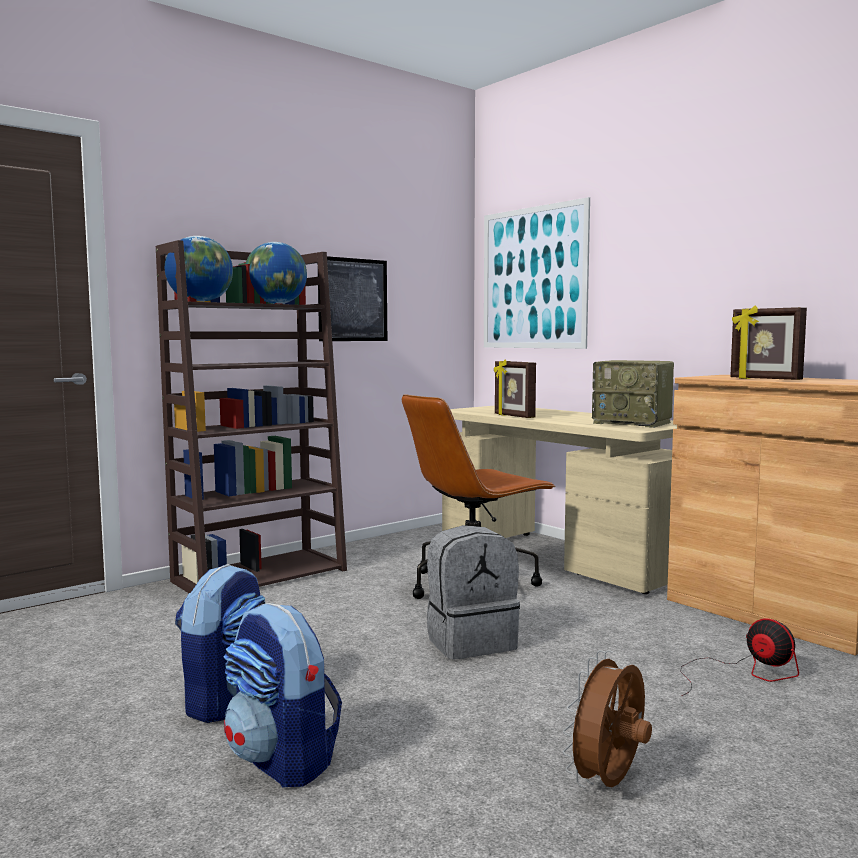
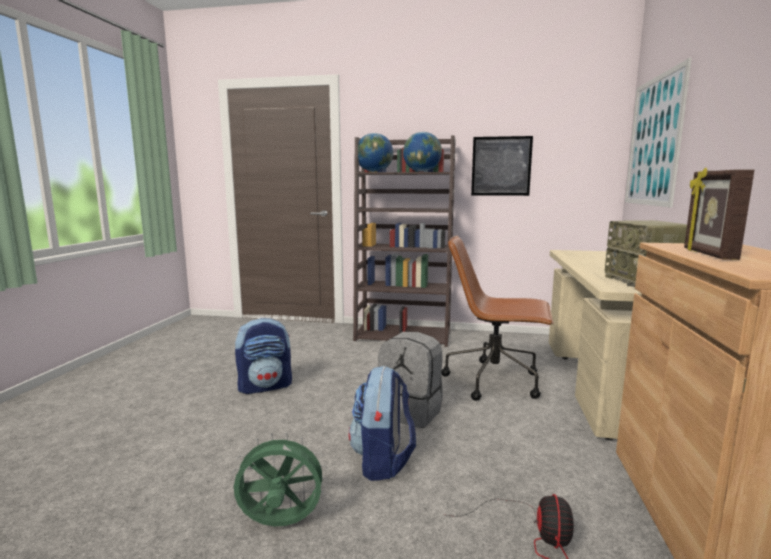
camera: 50 degrees right, 5 degrees up
backpack [224,603,342,787] -> backpack moved to [348,366,416,481]
picture frame [494,359,536,418] -> none
brown fan [562,650,652,788] -> green fan [232,432,328,526]

